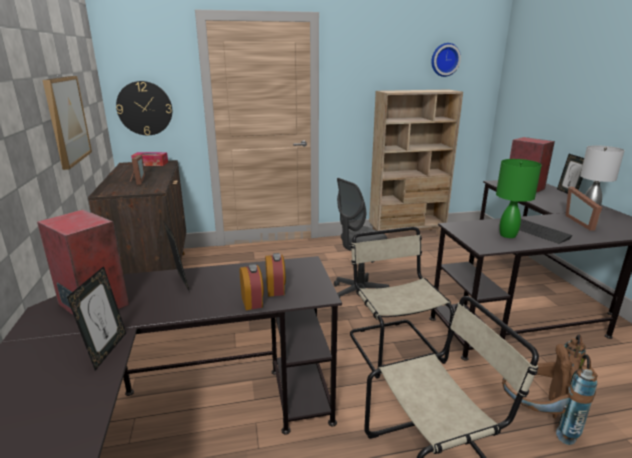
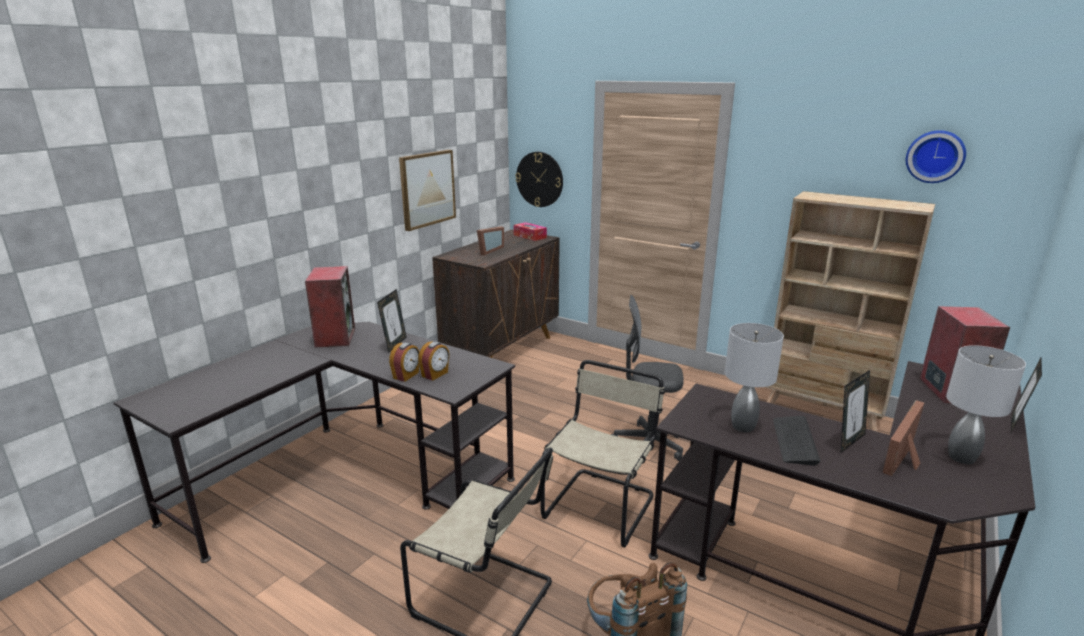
camera: 45 degrees right, 0 degrees up
picture frame [67,266,126,370] -> picture frame moved to [841,370,870,453]
green table lamp [496,159,542,238] -> grey table lamp [725,323,784,432]

